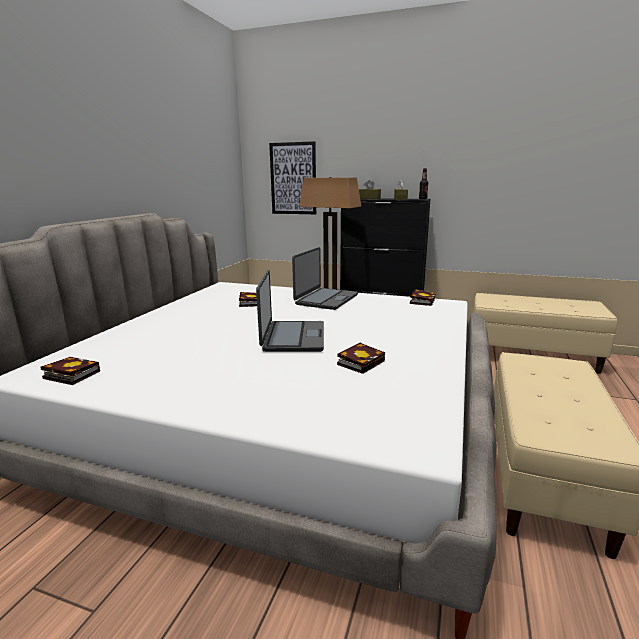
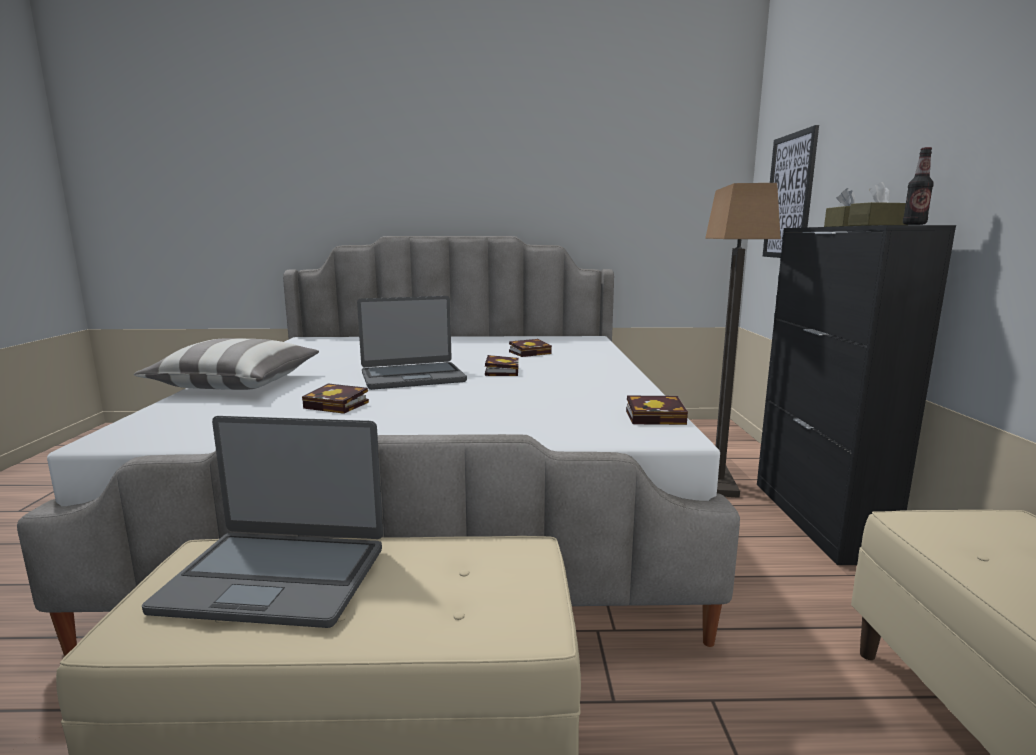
camera: 70 degrees right, 5 degrees down
book [40,357,100,385] -> book moved to [485,355,519,376]
laptop [292,247,358,310] -> laptop moved to [142,416,383,628]
none -> pillow [134,338,319,390]

